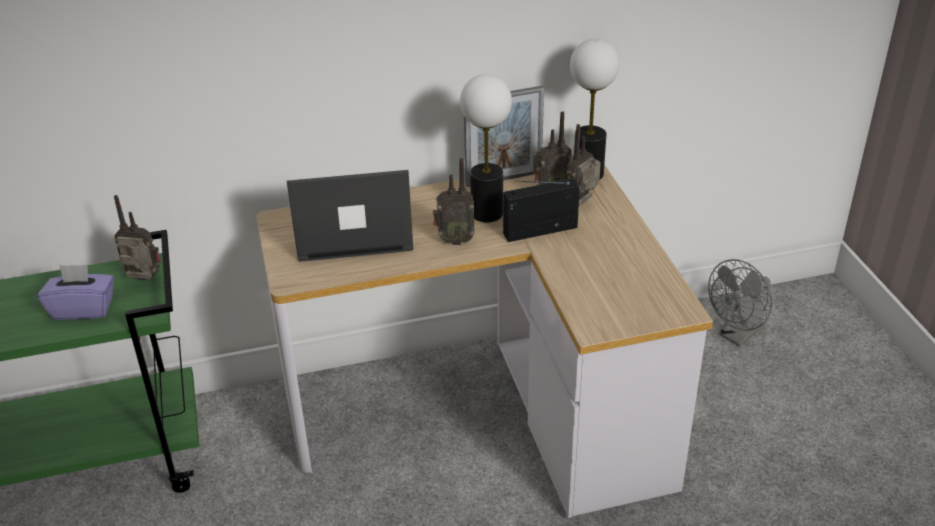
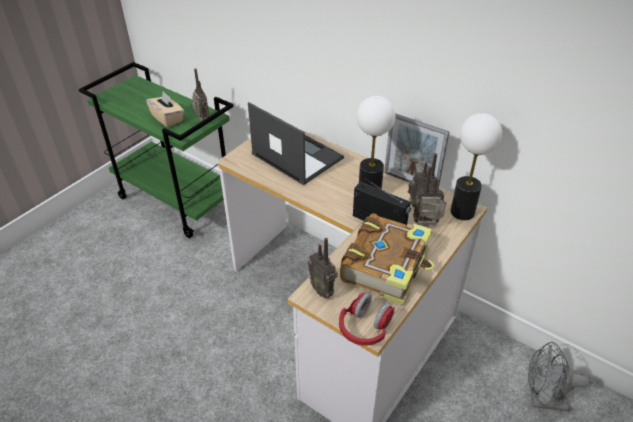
camera: 50 degrees right, 5 degrees up
purple tissue box [38,265,114,320] -> beige tissue box [146,92,184,127]
radio [433,158,475,245] -> radio moved to [308,238,337,298]
none -> red headphones [339,292,395,346]
none -> book [340,213,434,305]

